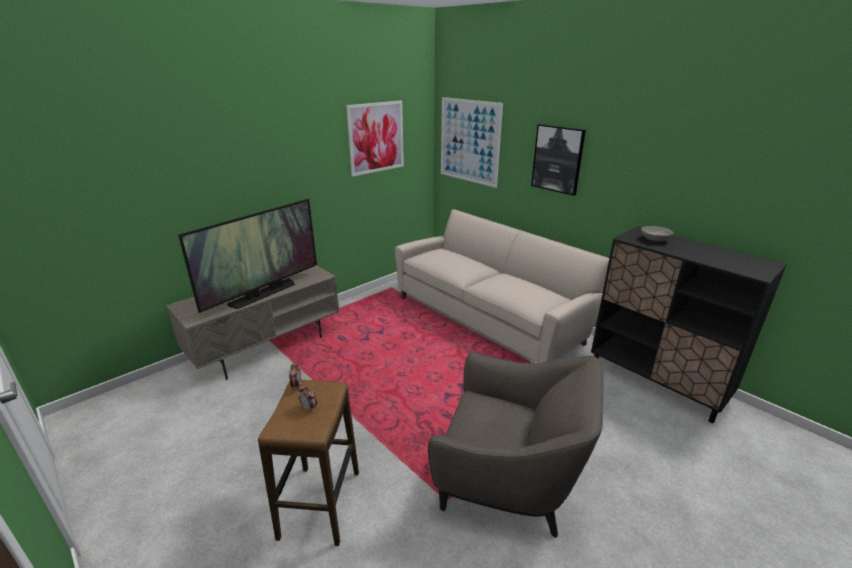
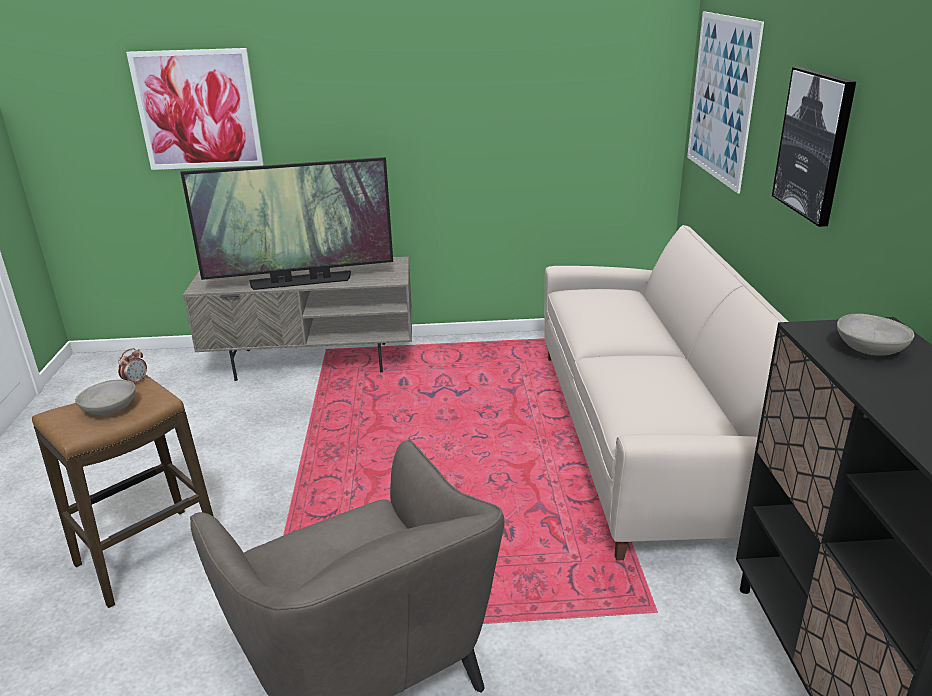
camera: 40 degrees right, 0 degrees up
alarm clock [298,385,317,412] -> grey bowl [75,379,136,415]
picture [346,101,404,177] -> picture moved to [126,48,264,170]

